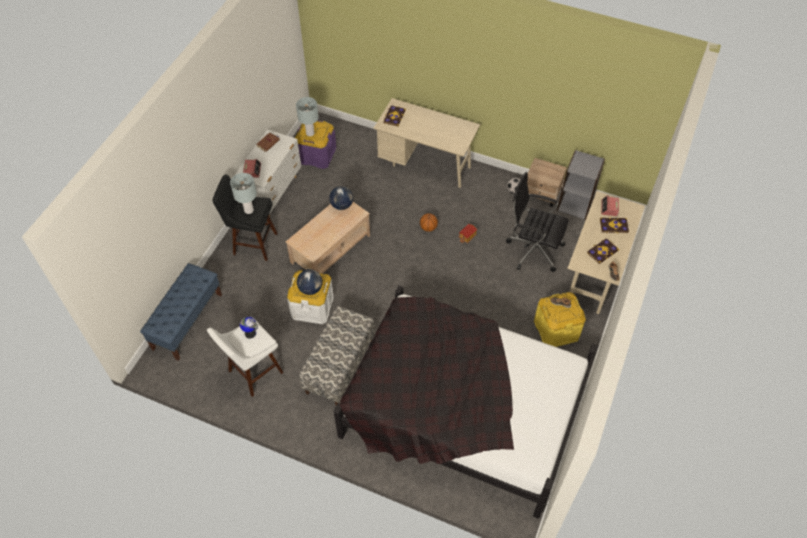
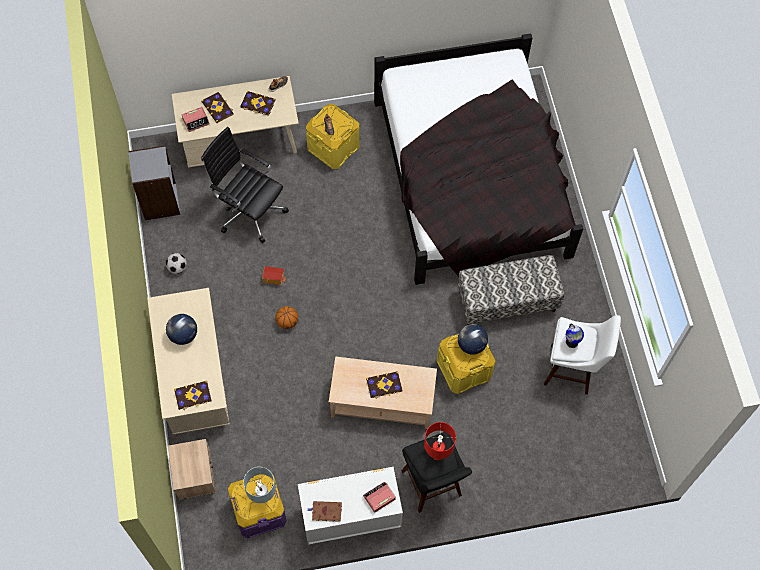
camera: 125 degrees left, 10 degrees up
blue bench [140,263,222,361] -> none
grey table lamp [230,173,257,214] -> red table lamp [424,422,456,460]
white storage box [287,270,334,324] -> yellow storage box [437,334,496,394]
globe [329,186,353,210] -> globe moved to [166,314,197,345]
black office chair [506,172,568,272] -> black office chair turned 135 degrees clockwise [201,127,289,243]
beige nightstand [527,158,567,207] -> beige nightstand moved to [168,439,216,500]
none -> book [366,371,403,399]

